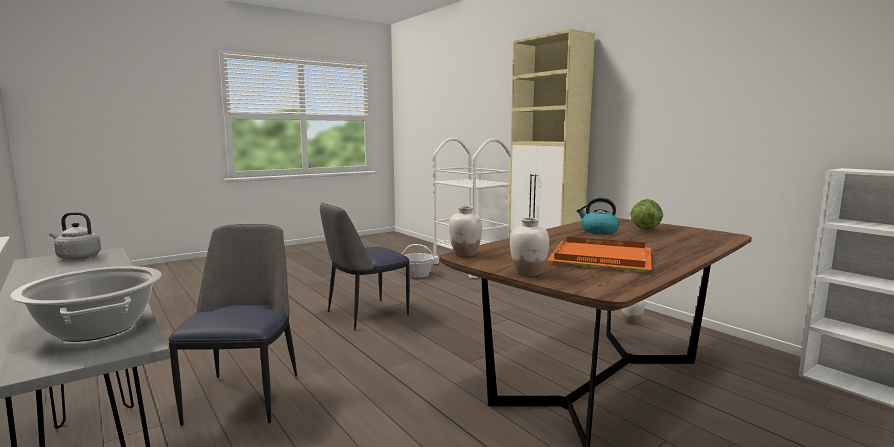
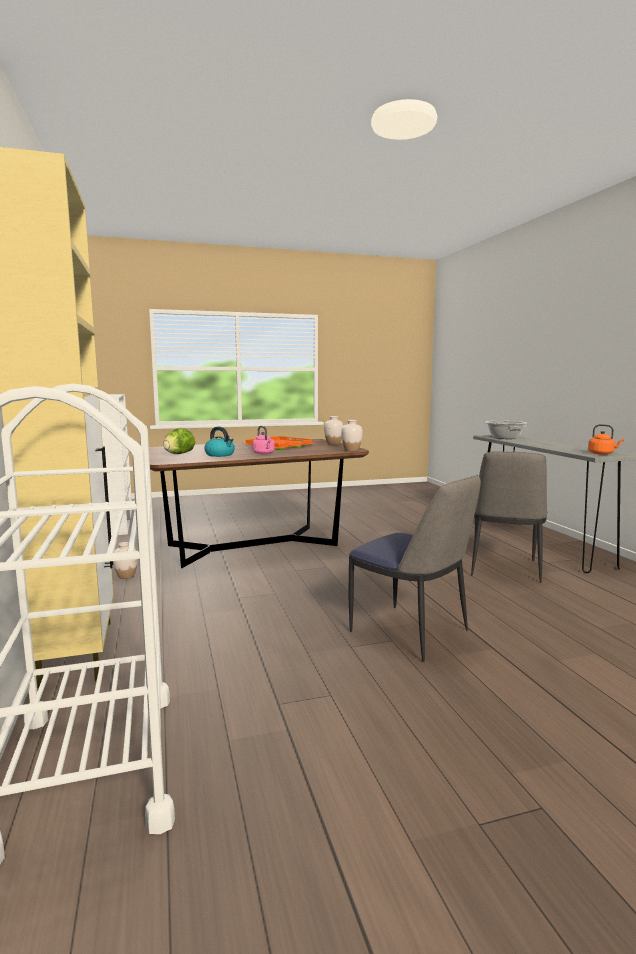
camera: 160 degrees left, 0 degrees up
grey kettle [50,212,101,260] -> orange kettle [588,424,624,455]
chair [320,203,410,330] -> chair turned 60 degrees clockwise [348,475,481,662]
basket [402,244,435,278] -> none
none -> pink kettle [252,426,275,454]

